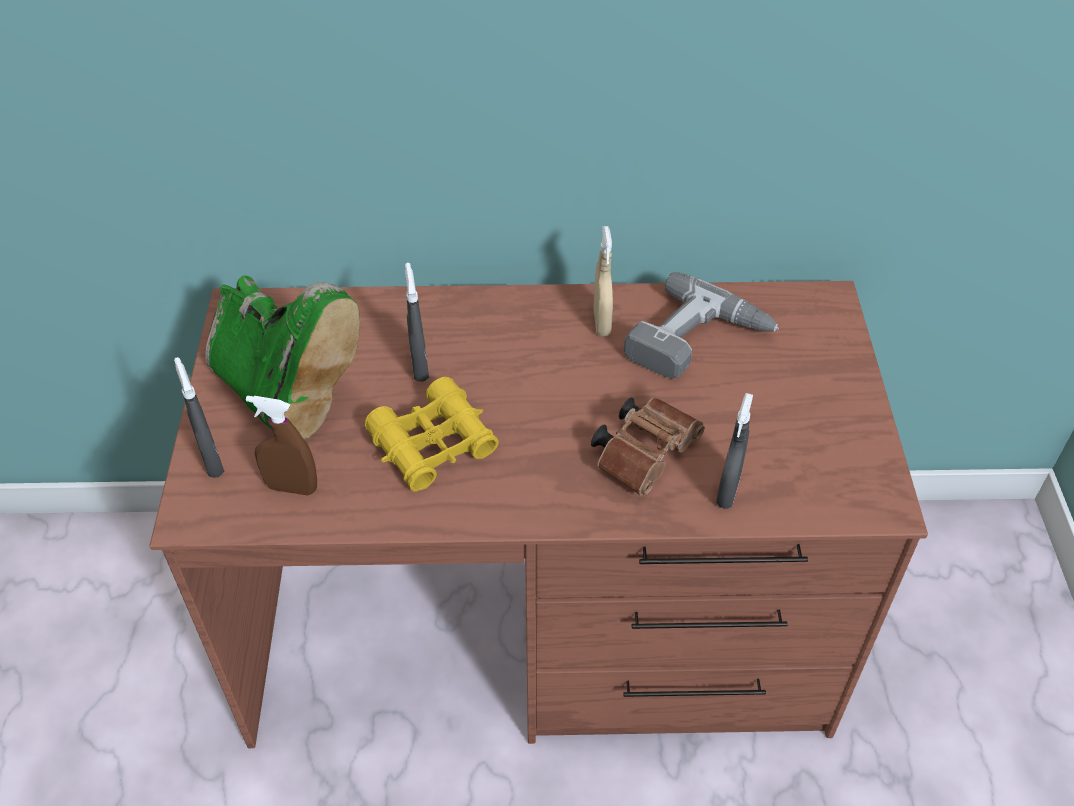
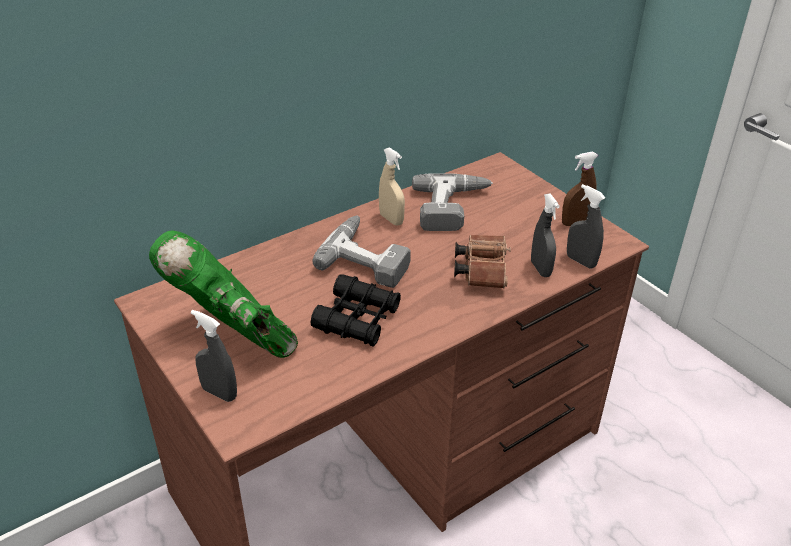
camera: 35 degrees left, 10 degrees down
green boot [205,276,360,439] -> green boot turned 150 degrees counterclockwise [149,230,298,358]
brown spray bottle [246,396,317,496] -> brown spray bottle moved to [562,151,598,226]
yellow binoculars [365,377,499,492] -> black binoculars [310,274,401,346]
grey spray bottle [405,263,429,382] -> grey spray bottle moved to [567,184,606,269]
none -> power drill [312,216,411,288]

